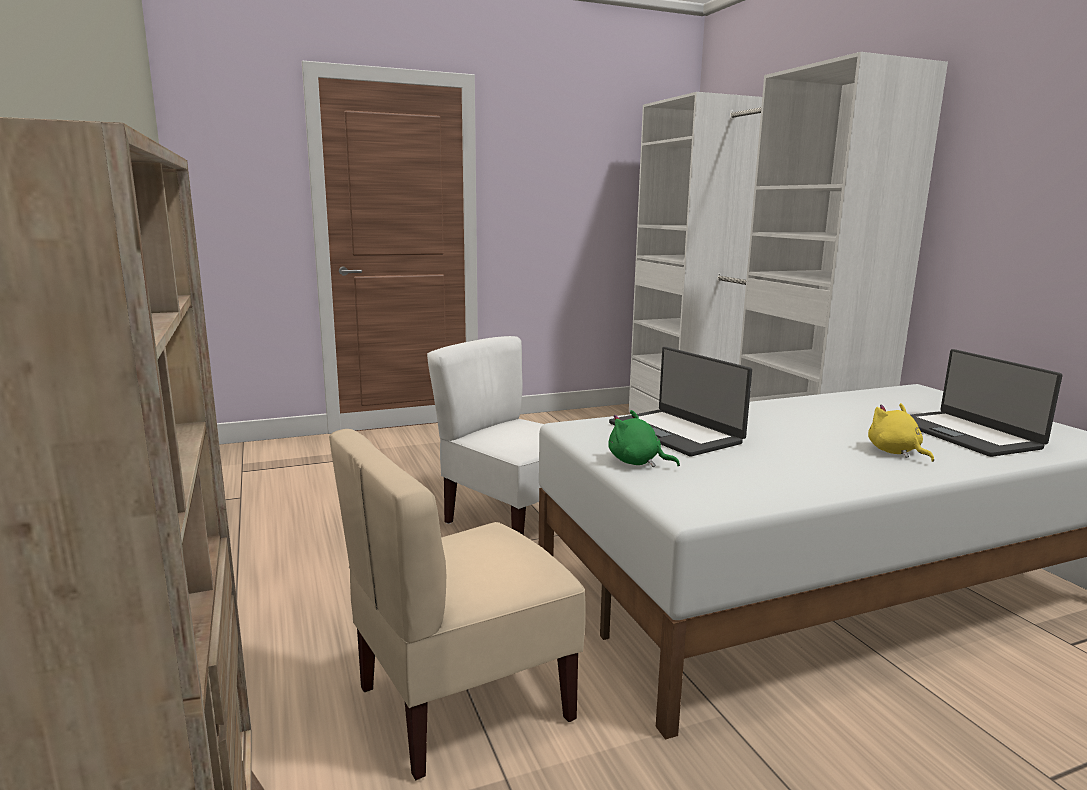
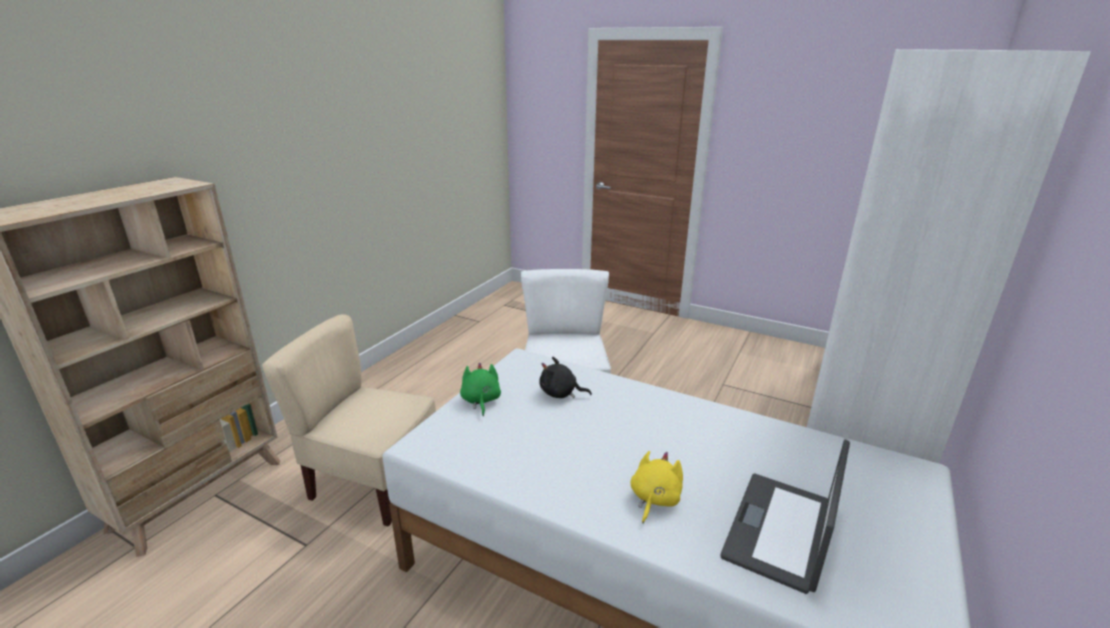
camera: 50 degrees right, 10 degrees up
laptop [609,347,752,457] -> black plush toy [539,357,592,398]

